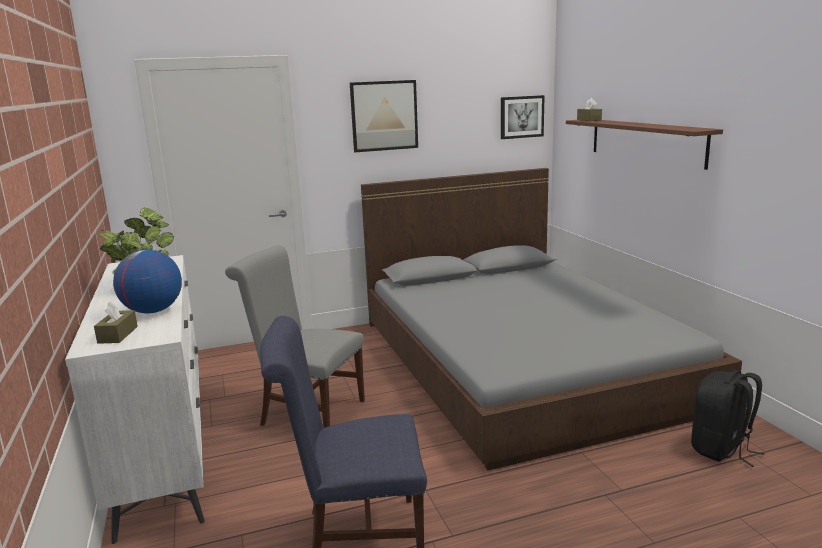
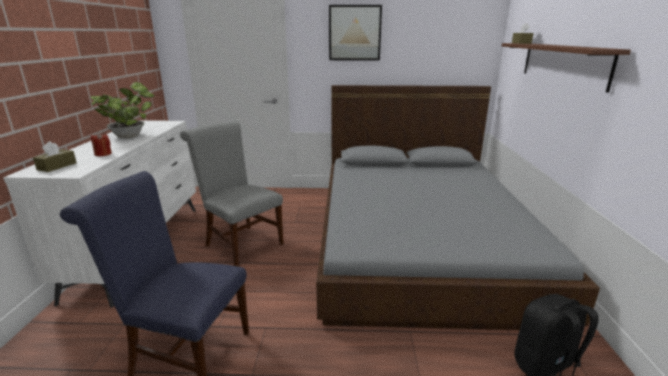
camera: 20 degrees right, 5 degrees up
globe [113,250,182,314] -> red candle [91,133,112,156]
picture [501,95,545,139] -> none

